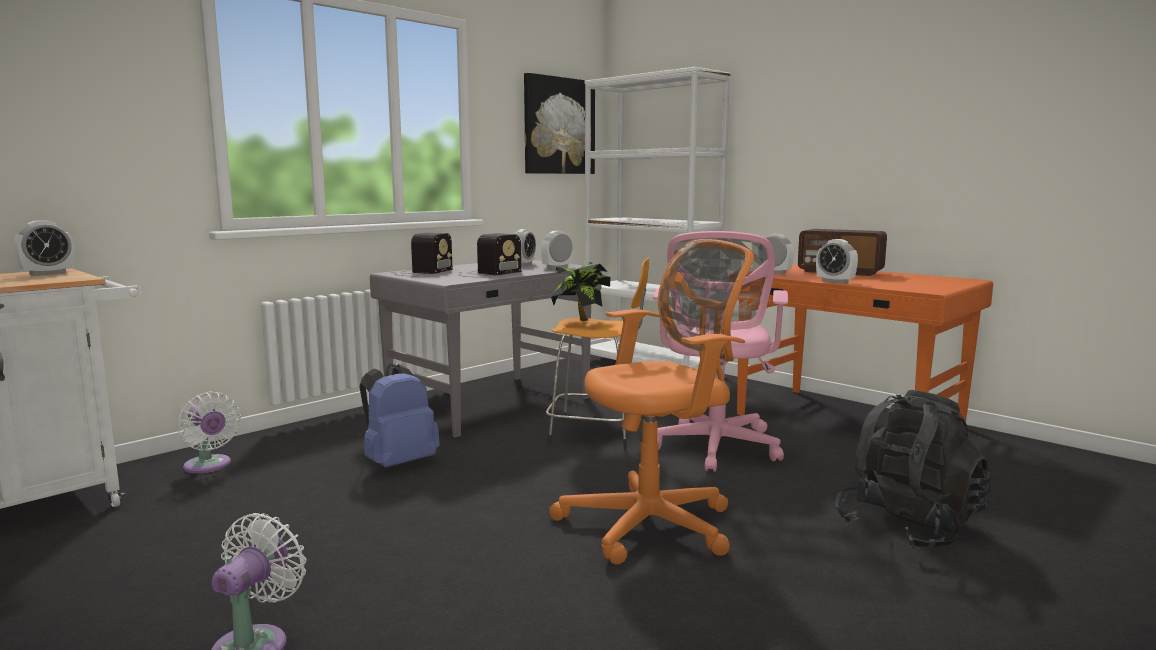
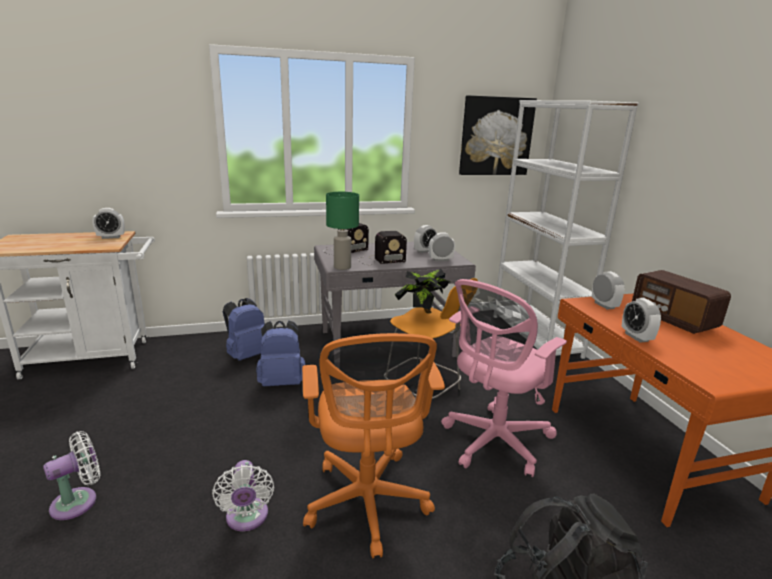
camera: 30 degrees right, 10 degrees up
white fan [177,391,241,474] -> white fan moved to [212,460,274,531]
orange office chair [549,239,754,564] -> orange office chair turned 75 degrees clockwise [302,333,445,558]
none -> blue backpack [223,298,265,361]
none -> green table lamp [326,192,359,270]

